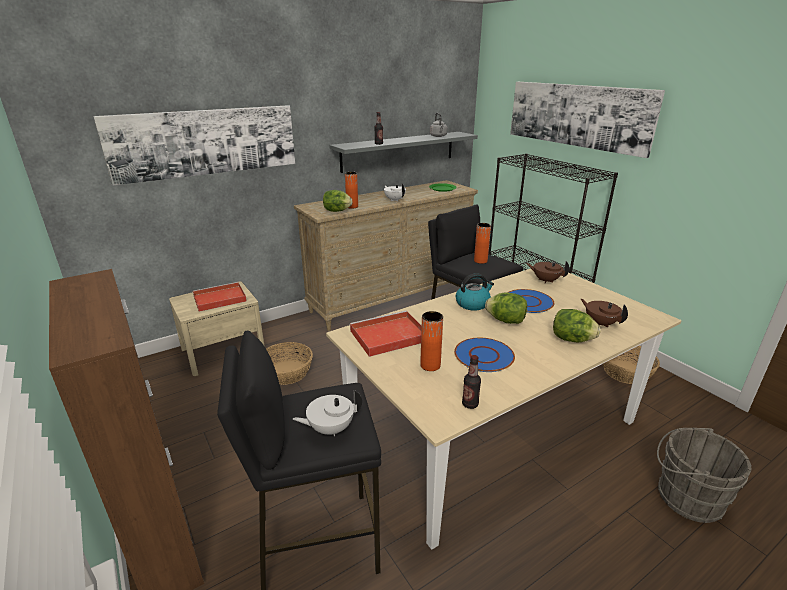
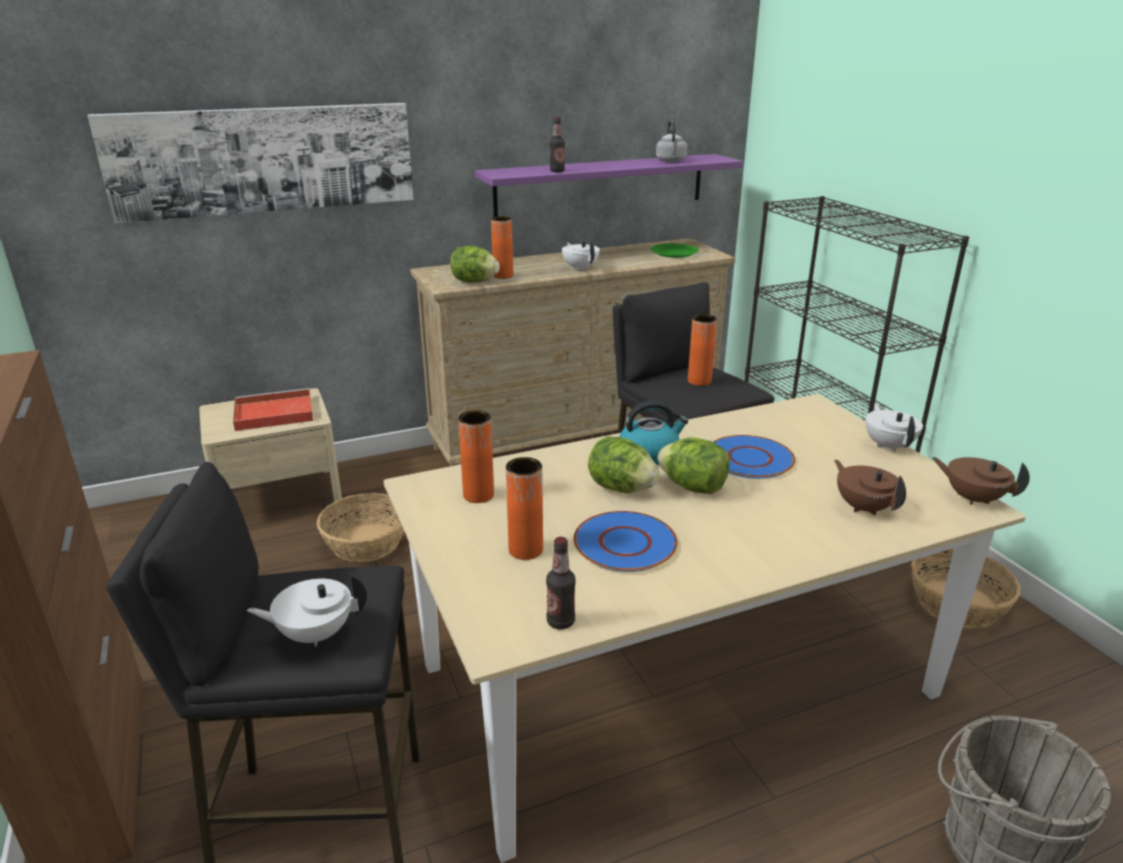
camera: 10 degrees right, 0 degrees up
grey shelf [329,132,478,173] -> purple shelf [475,154,743,217]
red tray [350,311,422,357] -> orange vase [458,410,494,503]
picture [510,82,665,158] -> none
brown teapot [526,261,570,283] -> brown teapot moved to [932,457,1030,505]
lettuce [553,309,601,342] -> lettuce moved to [588,436,660,493]
none -> white teapot [865,404,923,452]

